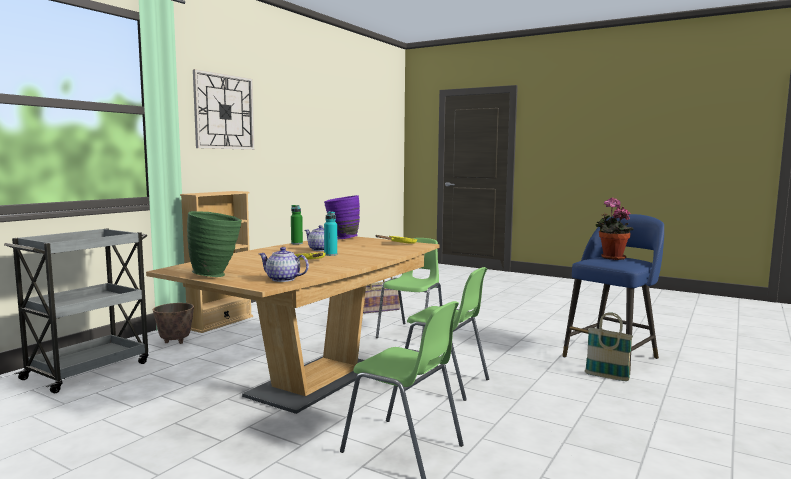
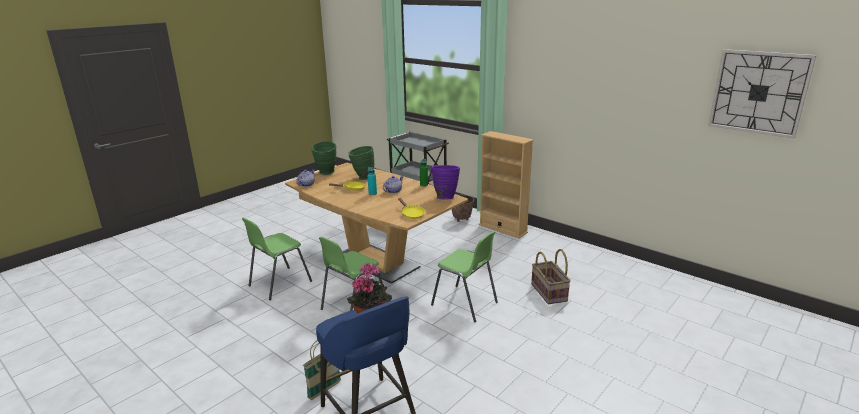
camera: 100 degrees right, 15 degrees up
wall clock [193,69,254,150] -> wall clock moved to [708,49,816,138]
none -> green vase [348,146,374,180]

